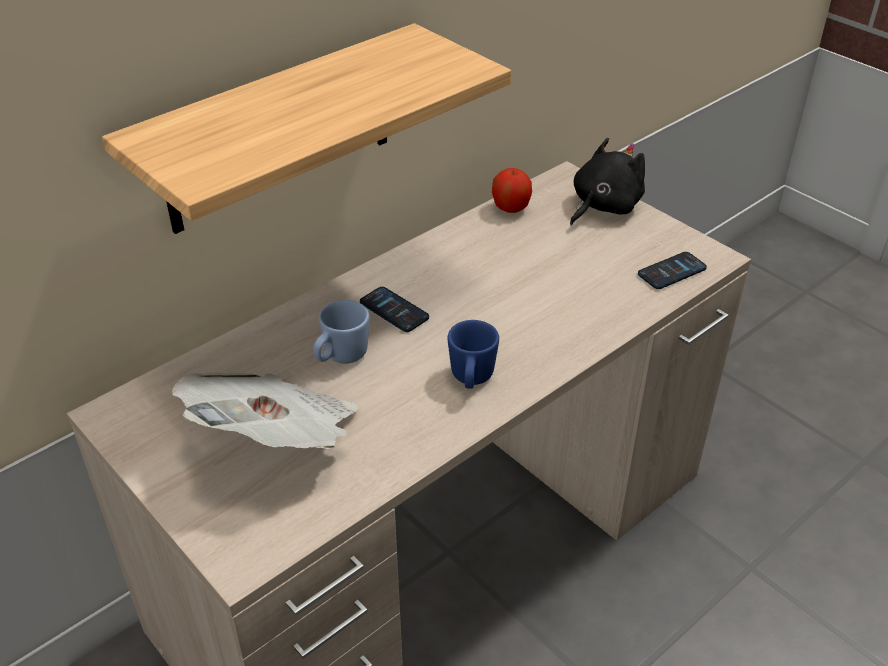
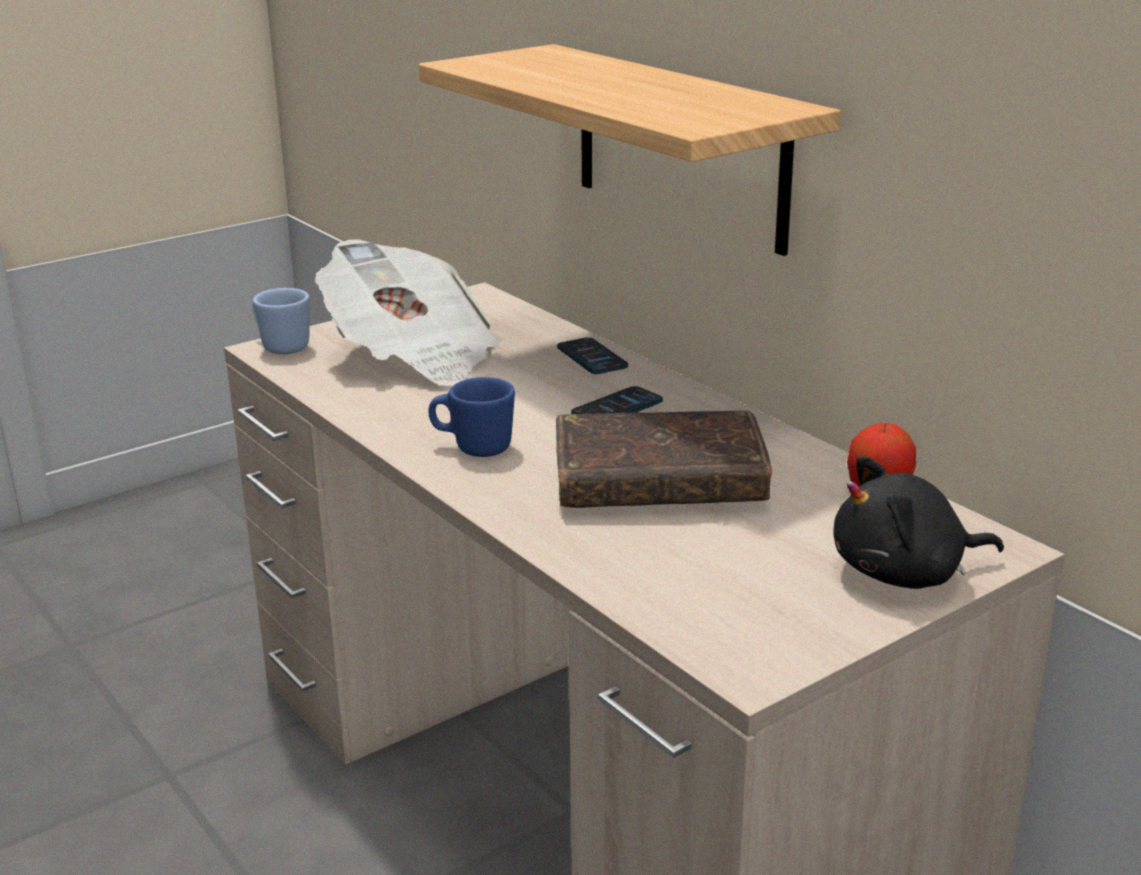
camera: 95 degrees right, 15 degrees down
blue mug [313,300,369,363] -> blue mug moved to [253,288,310,354]
black plush toy [570,138,645,225] -> black plush toy turned 120 degrees clockwise [833,456,1004,589]
phone [638,252,707,289] -> phone moved to [557,337,628,374]
none -> brown book [556,411,772,508]

